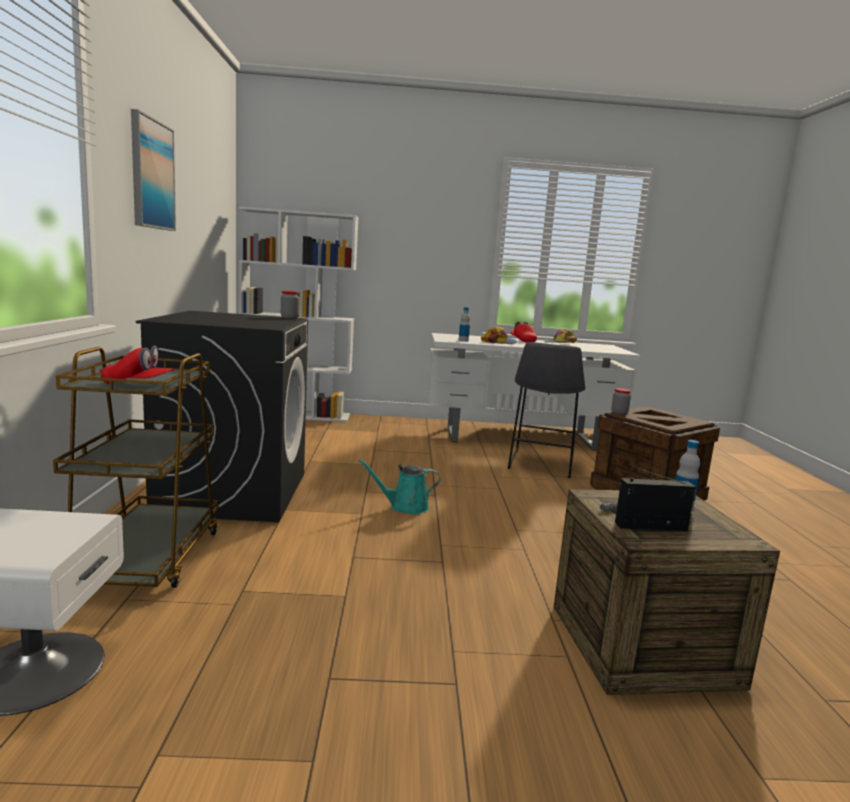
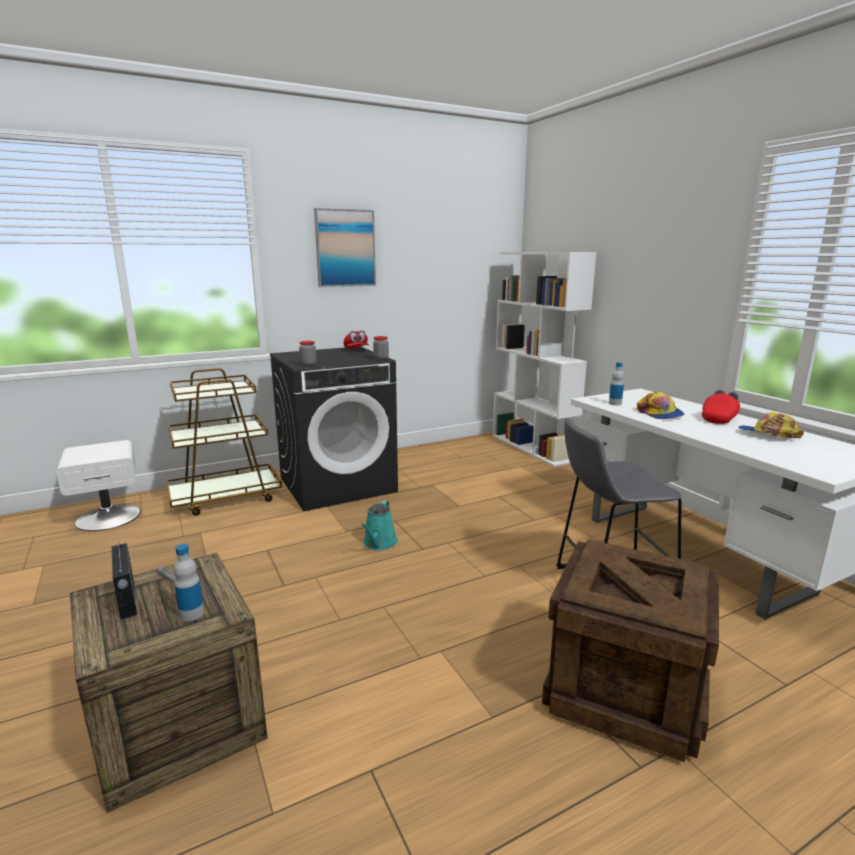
camera: 65 degrees right, 5 degrees up
red cap [101,345,174,384] -> red cap moved to [344,330,369,348]
turquoise watering can [359,459,441,514] -> turquoise watering can turned 135 degrees counterclockwise [361,500,398,550]
jar [611,388,631,415] -> jar moved to [299,341,316,366]

